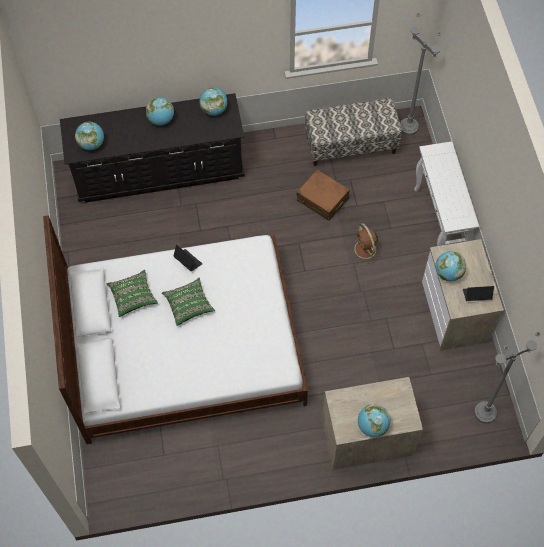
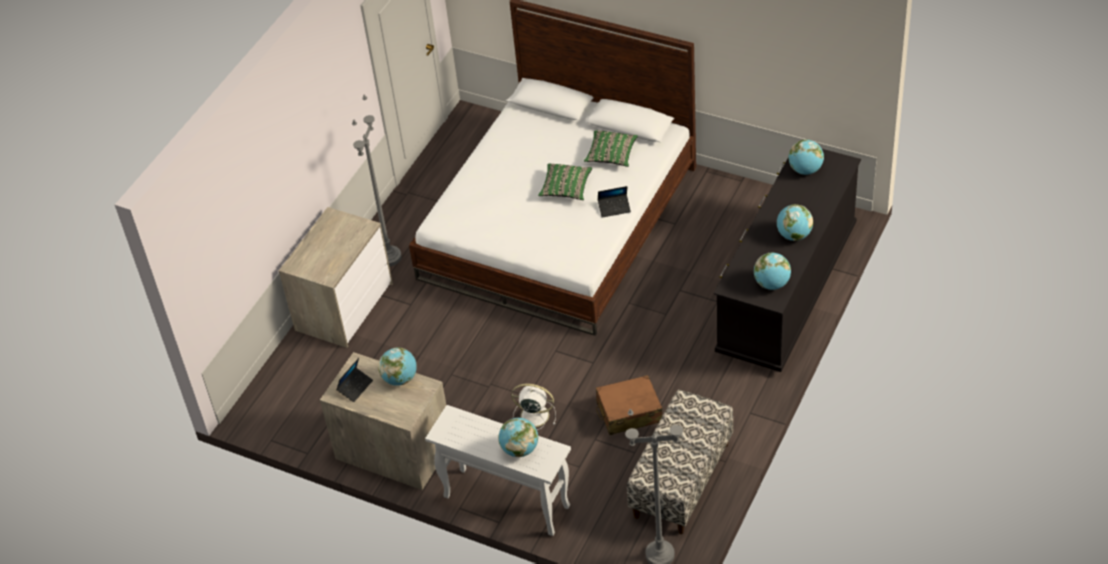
camera: 130 degrees right, 15 degrees down
brown fan [350,223,383,264] -> white fan [511,384,556,430]
globe [358,404,390,437] -> globe moved to [498,418,538,457]
grey floor lamp [474,331,540,424] -> grey floor lamp moved to [352,94,402,266]

